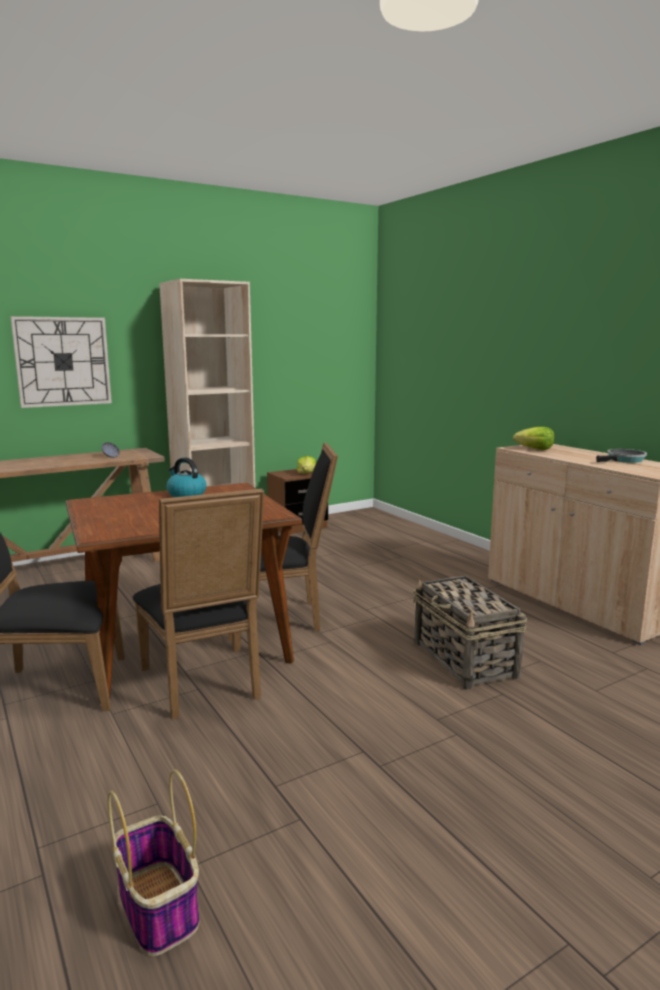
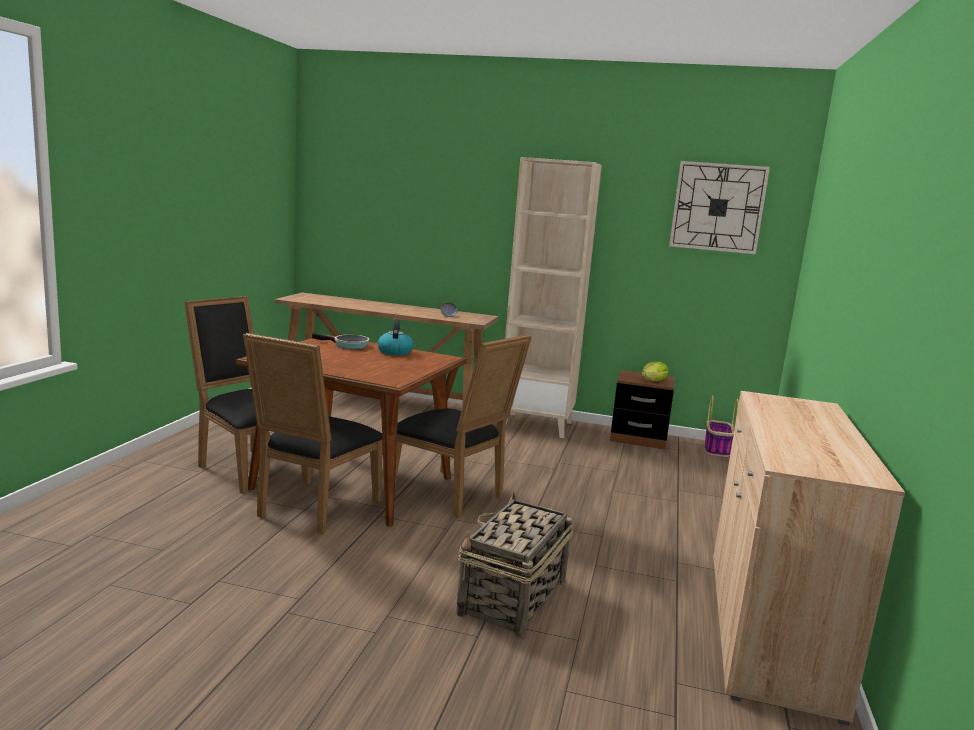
camera: 45 degrees right, 0 degrees up
wall clock [10,316,112,408] -> wall clock moved to [669,161,770,254]
basket [108,769,199,956] -> basket moved to [705,395,739,457]
lettuce [513,427,554,450] -> none
frying pan [596,449,647,463] -> frying pan moved to [312,333,369,349]

